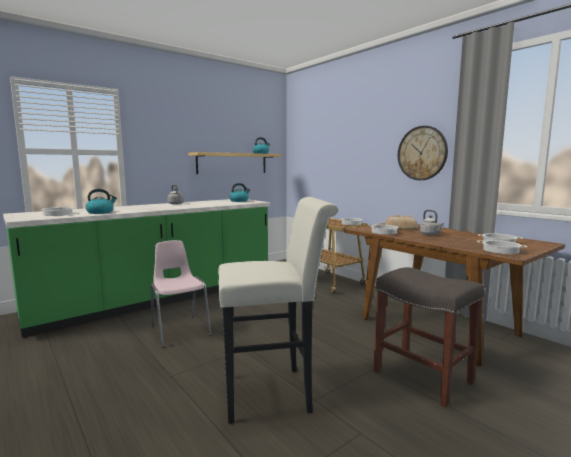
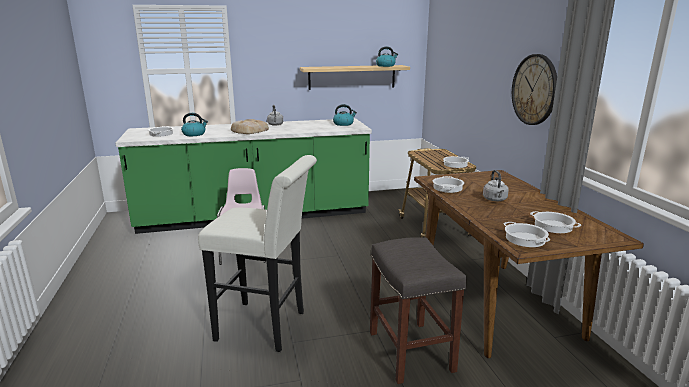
camera: 25 degrees right, 10 degrees up
bread [385,215,418,230] -> bread moved to [231,119,269,134]

